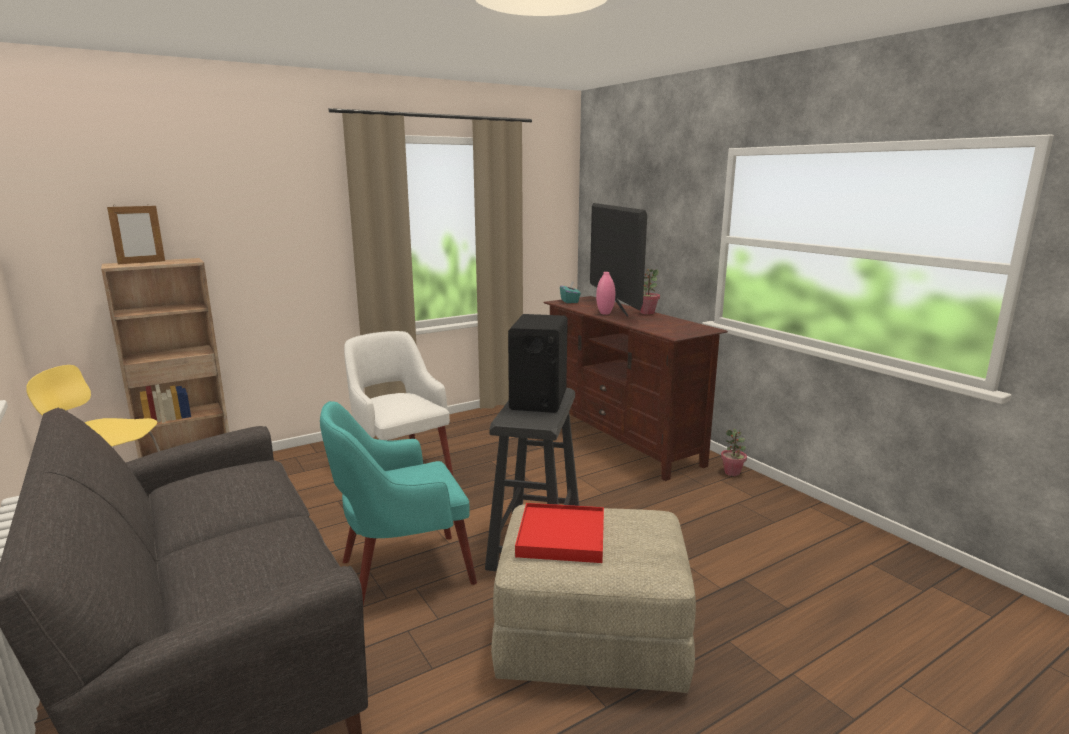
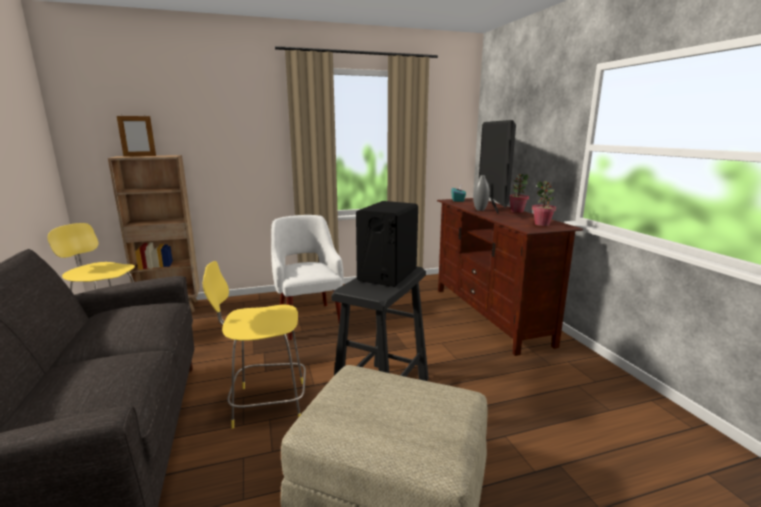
camera: 15 degrees right, 0 degrees up
turquoise armchair [320,401,477,605] -> yellow stool [203,261,306,429]
red tray [515,503,604,563] -> none
pink vase [596,272,615,315] -> grey vase [473,175,490,211]
potted plant [721,429,747,476] -> potted plant moved to [532,181,556,226]

